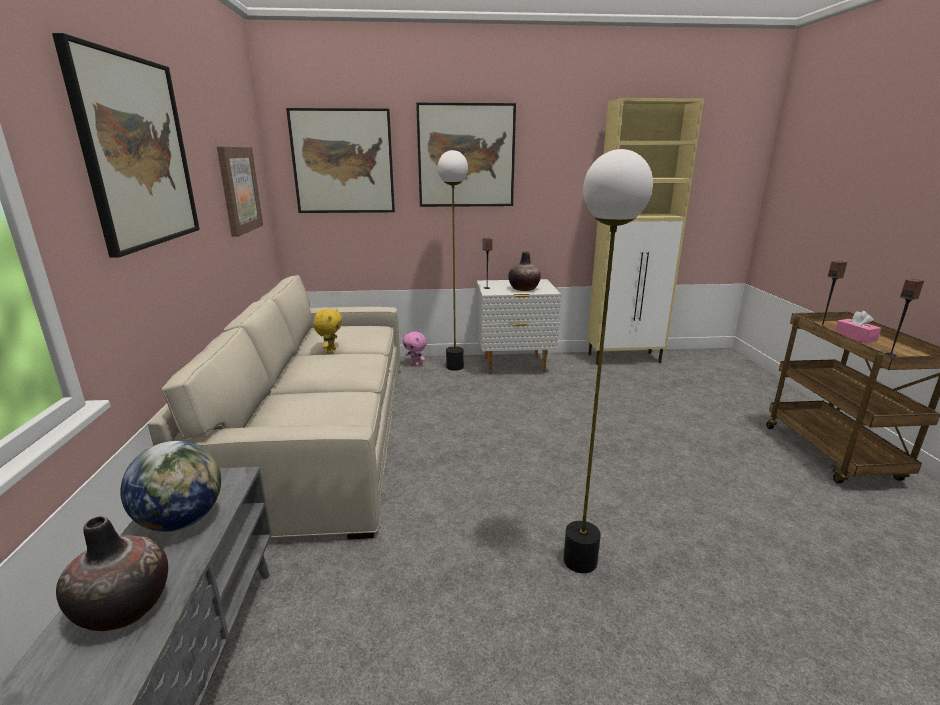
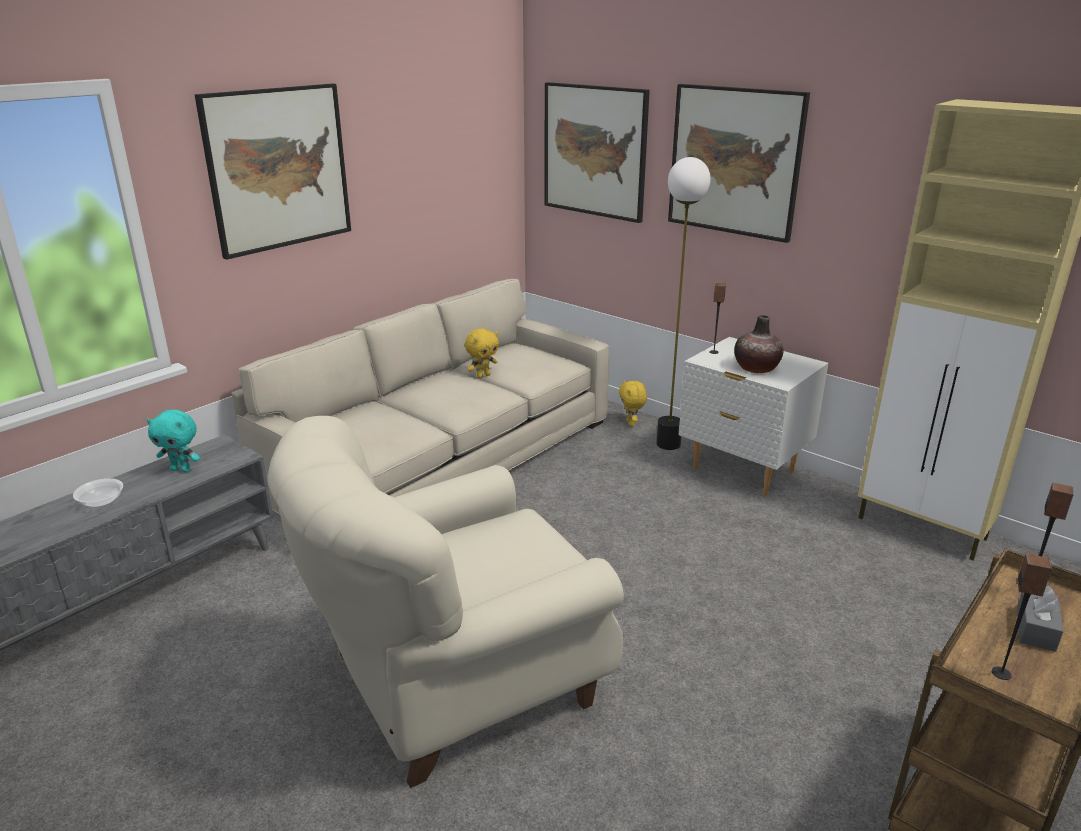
camera: 45 degrees right, 5 degrees up
vase [56,516,168,631] -> bowl [73,478,123,508]
globe [120,441,221,532] -> turquoise plush toy [146,410,200,472]
picture [217,147,263,237] -> none
pink plush toy [403,331,427,366] -> yellow plush toy [619,380,647,426]
floor lamp [563,149,653,573] -> beige armchair [267,416,624,788]
pink tissue box [835,311,881,343] -> grey tissue box [1017,586,1063,652]

